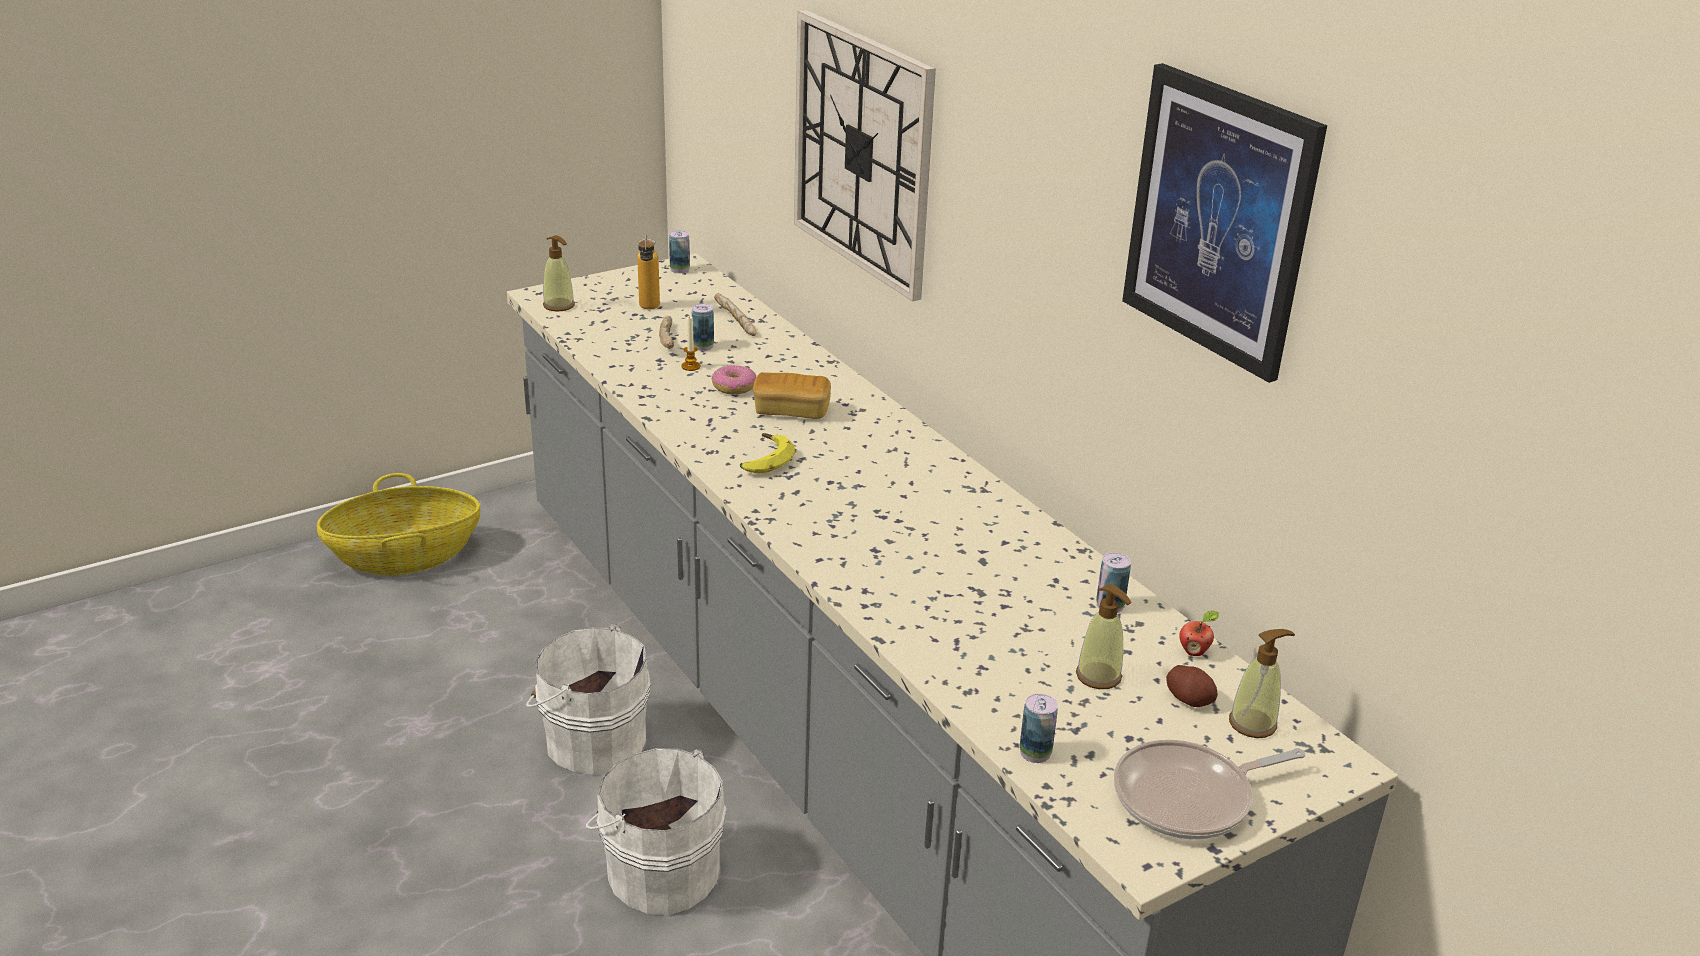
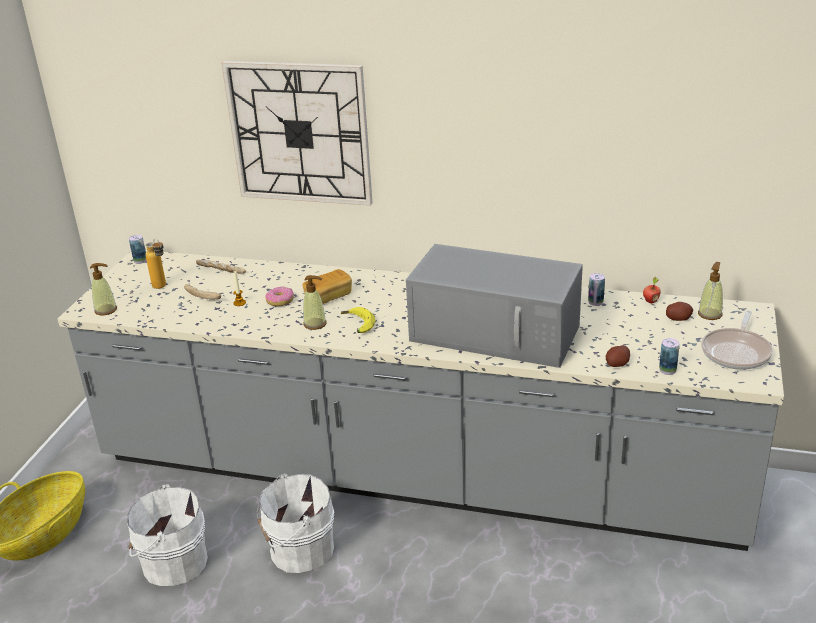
camera: 40 degrees left, 0 degrees up
white bucket [586,748,726,915] -> white bucket moved to [127,484,208,586]
can [691,303,714,351] -> none
soap dispenser [1076,584,1132,689] -> soap dispenser moved to [303,275,326,330]
picture [1122,63,1327,383] -> none
none -> grey microwave [406,244,583,368]
none -> potato [606,345,630,367]

